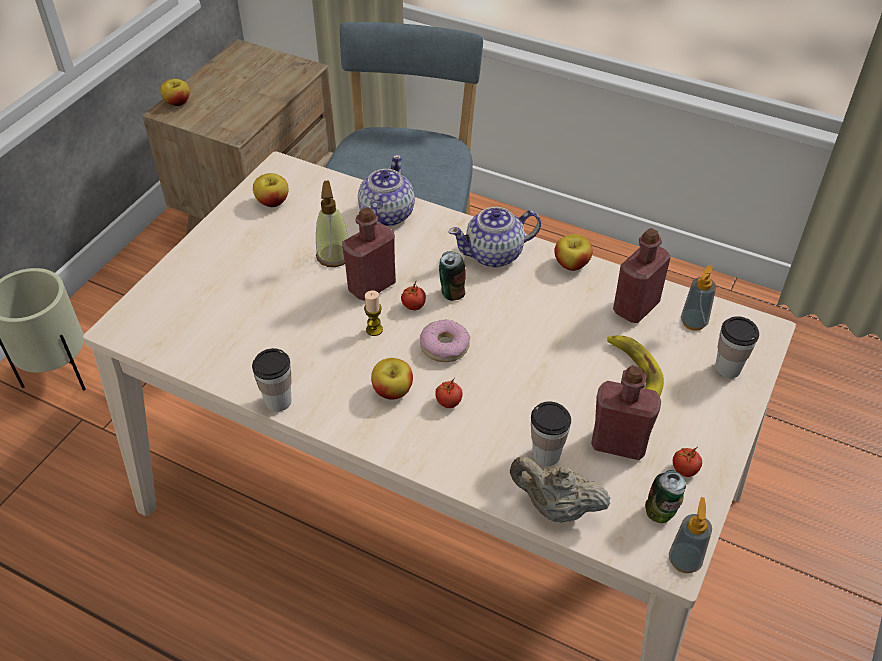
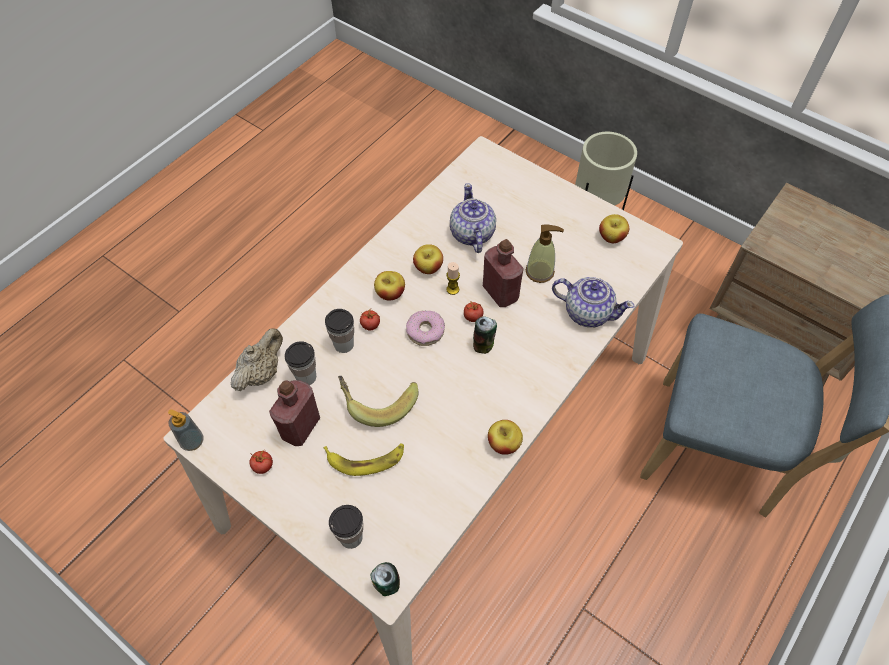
camera: 100 degrees right, 10 degrees up
apple [160,79,190,106] -> apple moved to [413,244,443,274]
cup [252,348,292,412] -> cup moved to [325,309,354,353]
teapot [449,207,541,268] -> teapot moved to [450,183,496,253]
red bottle [613,228,671,323] -> none
can [645,470,686,523] -> can moved to [370,562,400,596]
soap dispenser [681,265,716,331] -> none
none -> banana [338,376,418,427]

